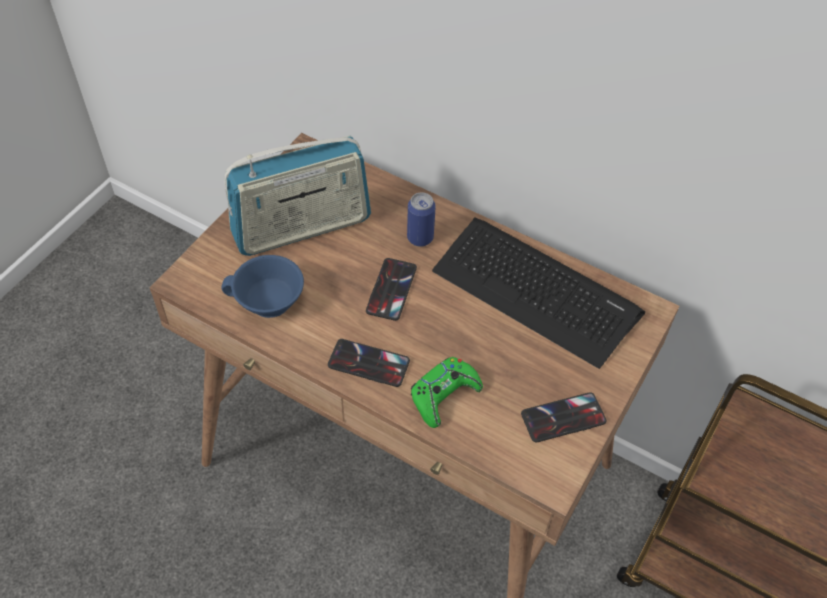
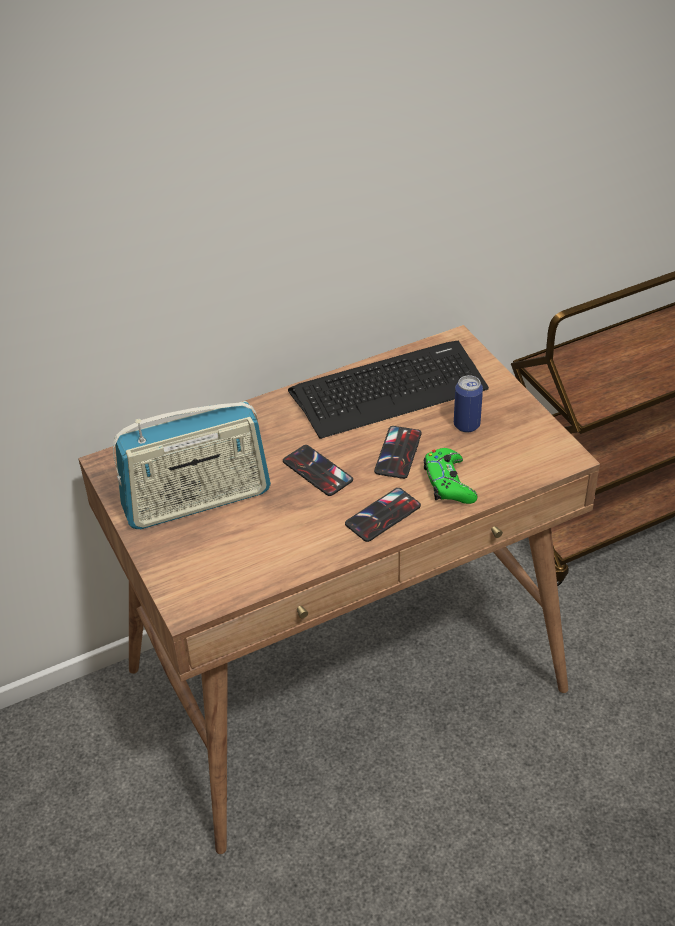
camera: 55 degrees left, 10 degrees down
blue cup [221,255,304,318] -> none
radio [224,136,371,256] -> radio turned 60 degrees clockwise [113,401,271,529]
can [407,192,436,247] -> can moved to [454,375,483,433]
phone [521,392,606,443] -> phone moved to [374,426,421,479]

